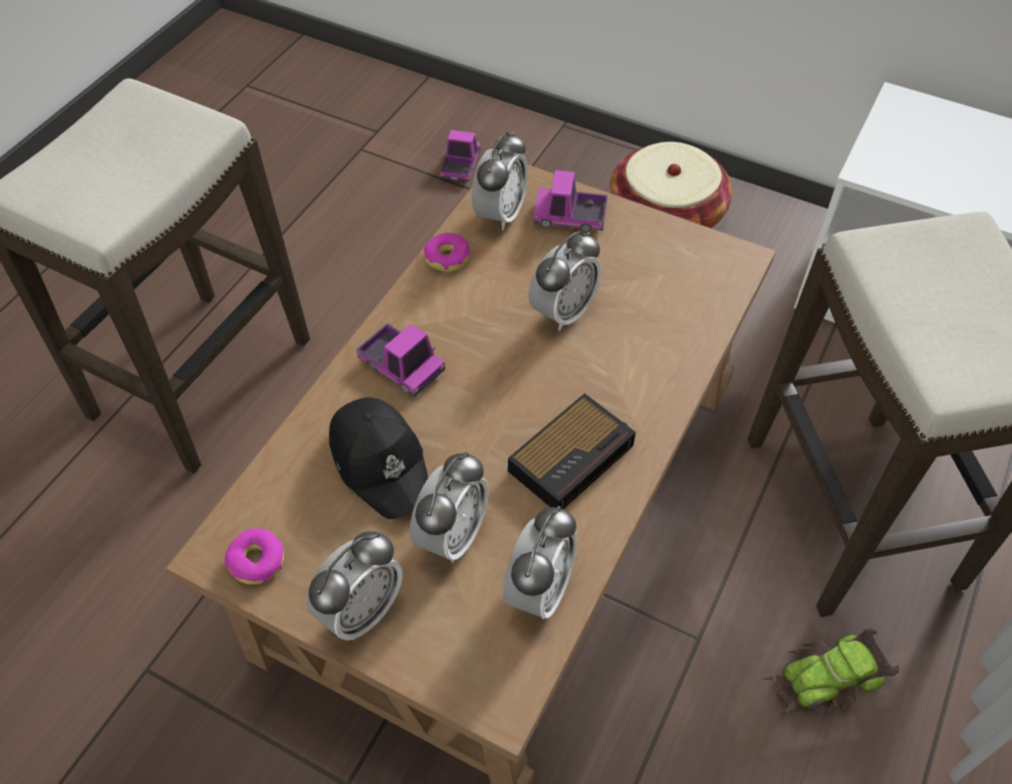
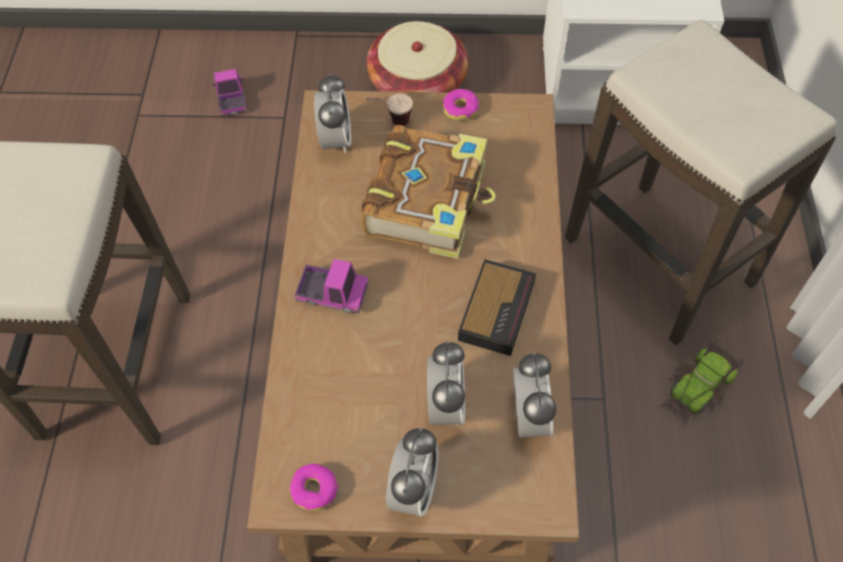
camera: 25 degrees left, 5 degrees up
black cap [329,397,428,519] -> none
donut [424,233,470,272] -> donut moved to [443,89,479,121]
alarm clock [528,231,602,331] -> book [361,125,496,259]
toy truck [533,170,608,232] -> cup [365,94,413,126]

